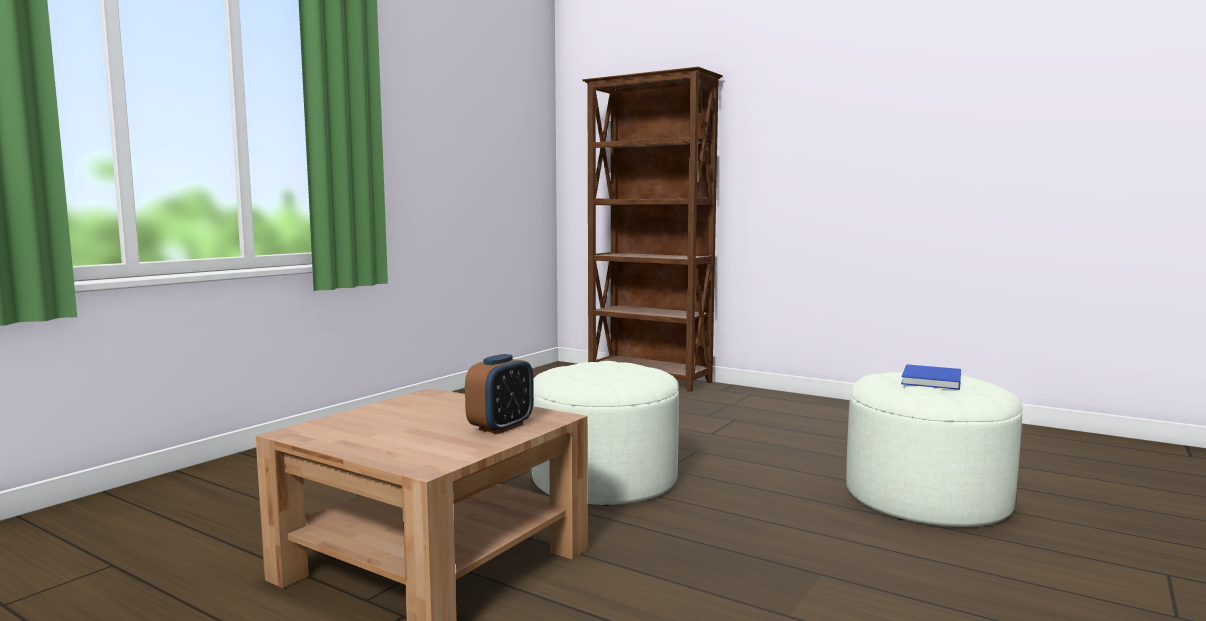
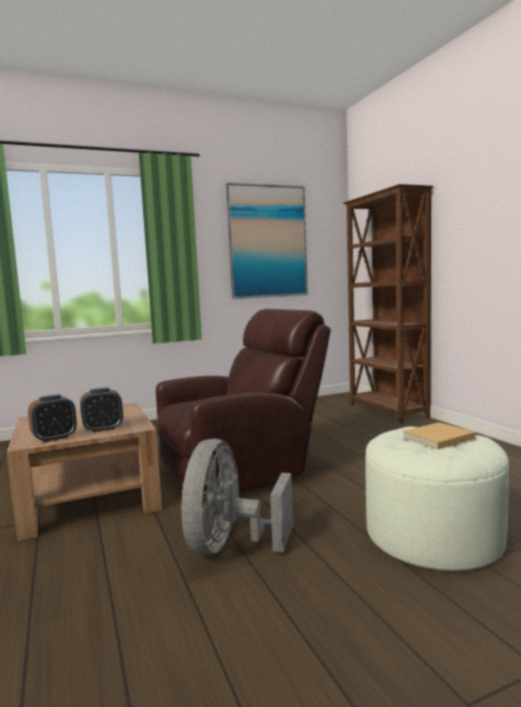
camera: 35 degrees right, 0 degrees up
white ottoman [532,361,679,506] -> brown armchair [156,309,331,499]
blue book [901,364,961,390] -> beige book [402,422,476,449]
none -> alarm clock [28,394,77,442]
none -> grey fan [181,439,293,555]
none -> picture [226,183,308,299]

